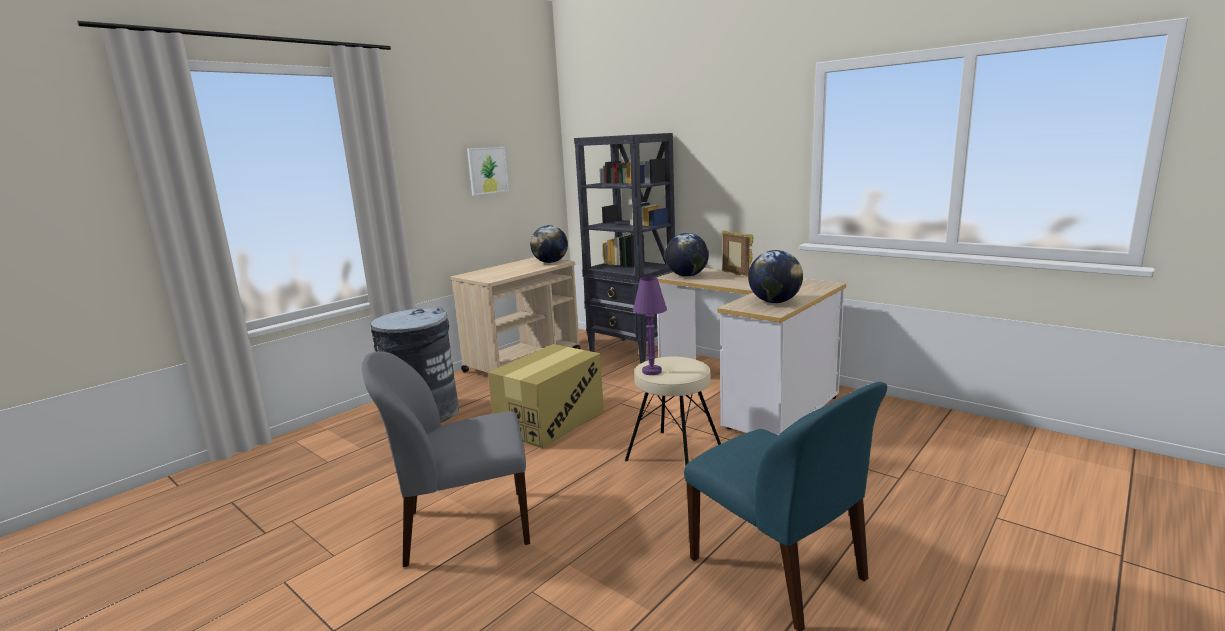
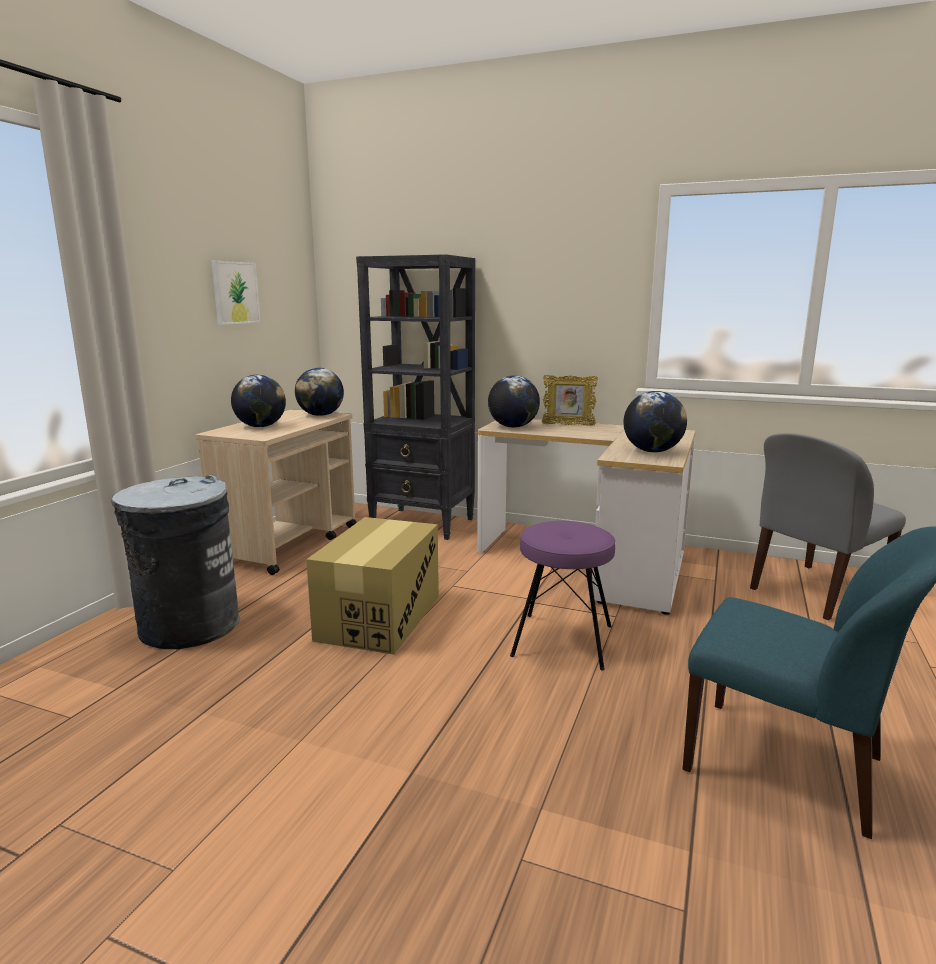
camera: 20 degrees left, 0 degrees up
grey chair [362,352,530,567] -> grey chair moved to [750,433,906,620]
beige stool [625,356,721,466] -> purple stool [510,521,615,671]
purple table lamp [633,277,667,375] -> none
picture frame [722,231,754,277] -> picture frame turned 150 degrees clockwise [542,375,598,426]
none -> globe [231,375,286,427]

